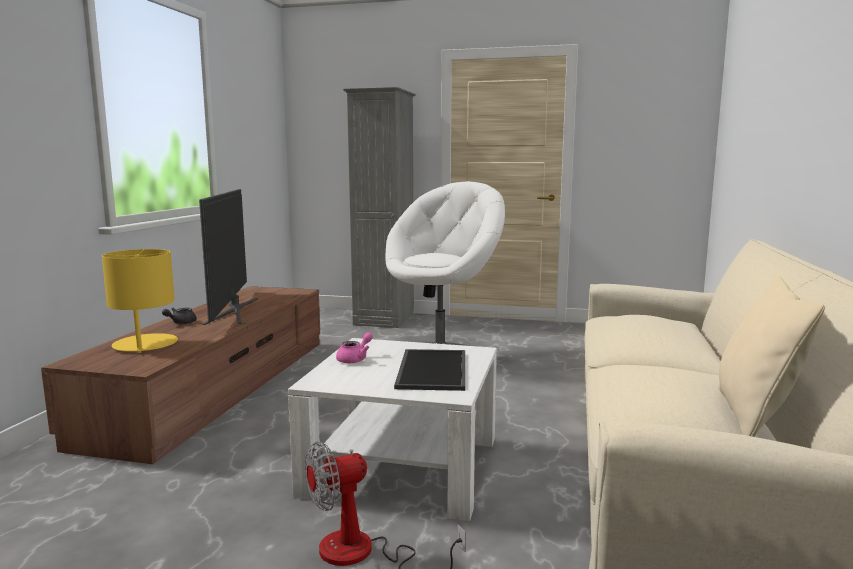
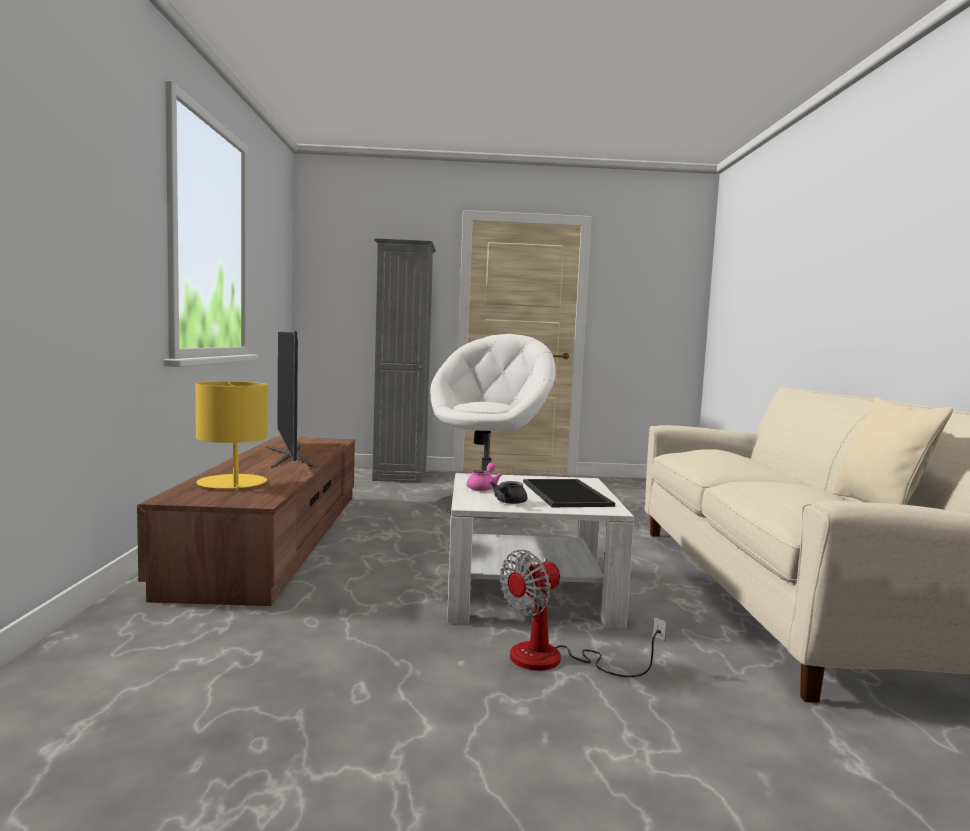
camera: 15 degrees left, 5 degrees down
grey teapot [162,308,197,324] -> grey teapot moved to [490,481,527,504]

